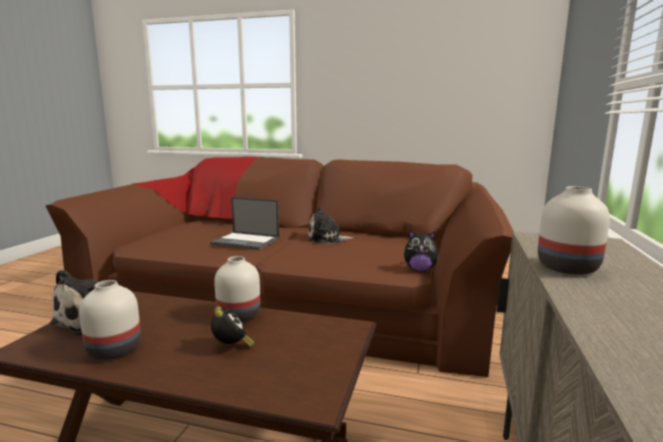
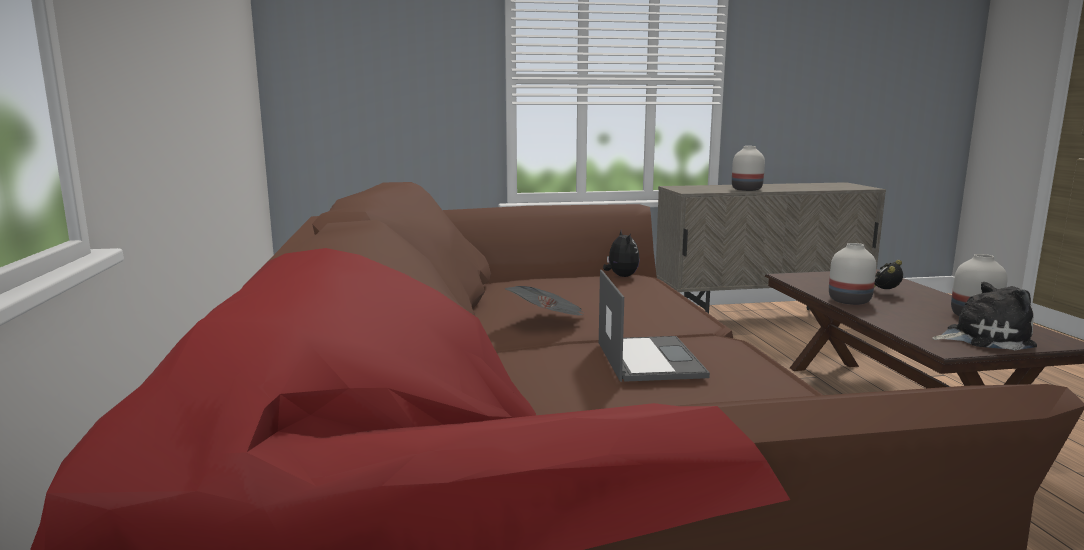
camera: 115 degrees left, 0 degrees up
plush toy [308,207,354,243] -> newspaper [505,286,584,315]

